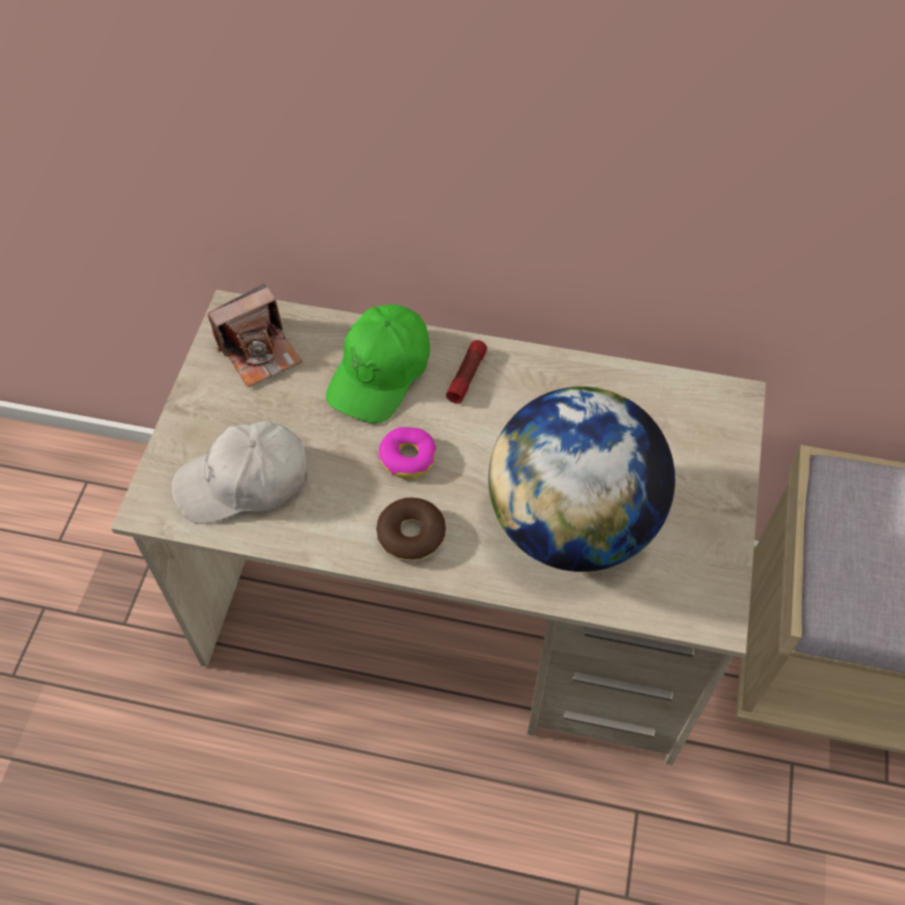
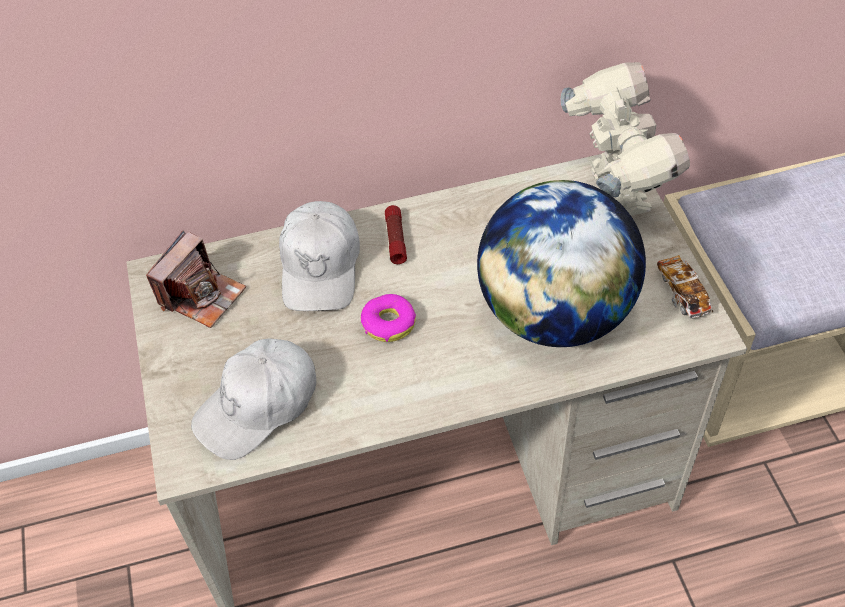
camera: 25 degrees left, 5 degrees down
green cap [326,305,430,423] -> white cap [279,201,360,311]
donut [376,498,446,562] -> none
none -> toy robot [561,62,690,215]
none -> toy car [657,255,714,318]

